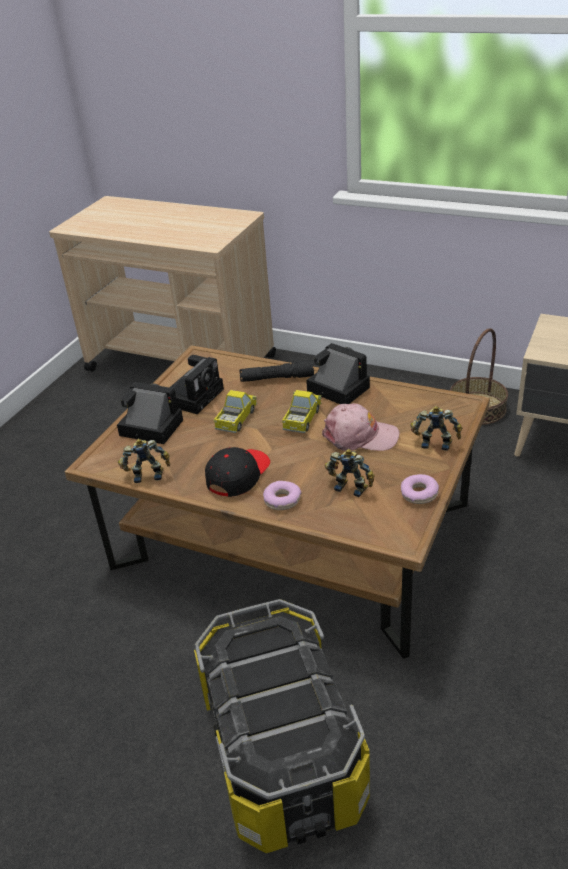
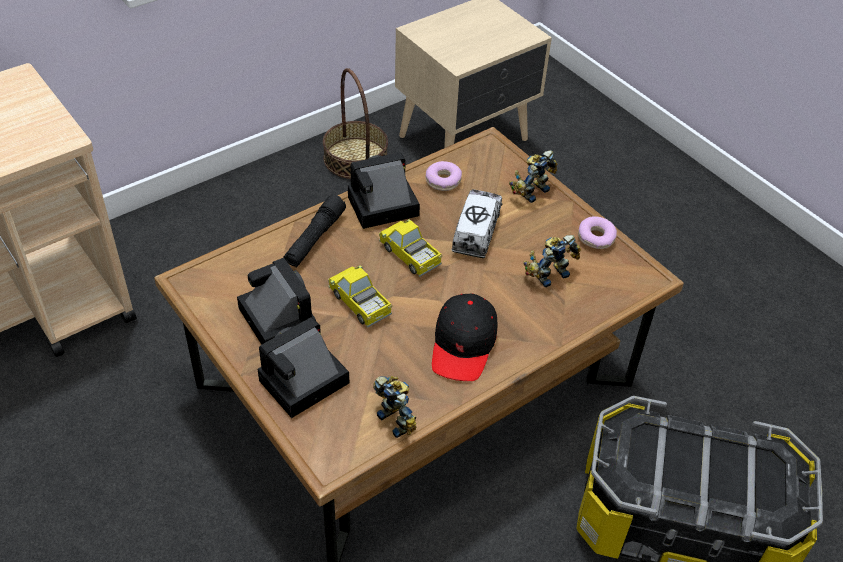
camera: 65 degrees left, 10 degrees up
toy robot [118,439,170,483] -> toy robot turned 120 degrees clockwise [373,376,417,438]
black cap [205,447,270,497] -> black cap turned 135 degrees counterclockwise [432,294,498,381]
donut [263,481,301,510] -> donut moved to [425,161,462,191]
pink cap [322,403,399,451] -> toy truck [451,189,502,258]

